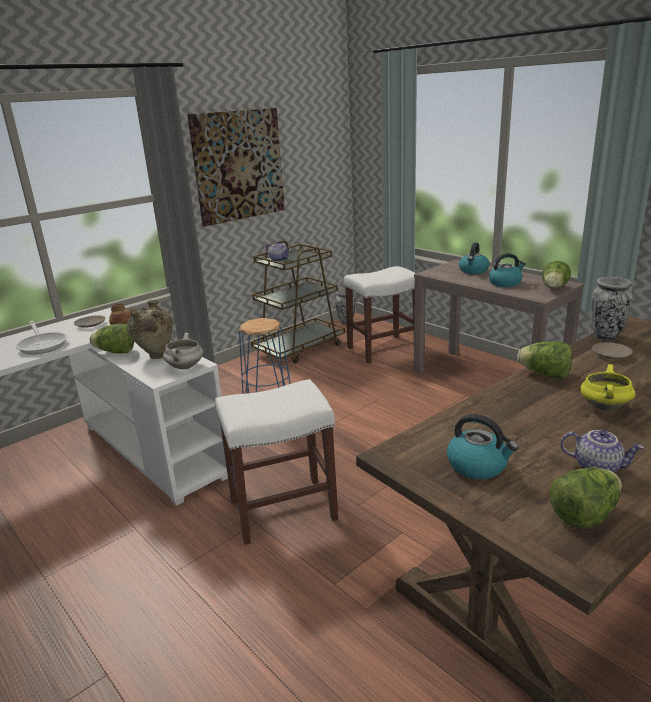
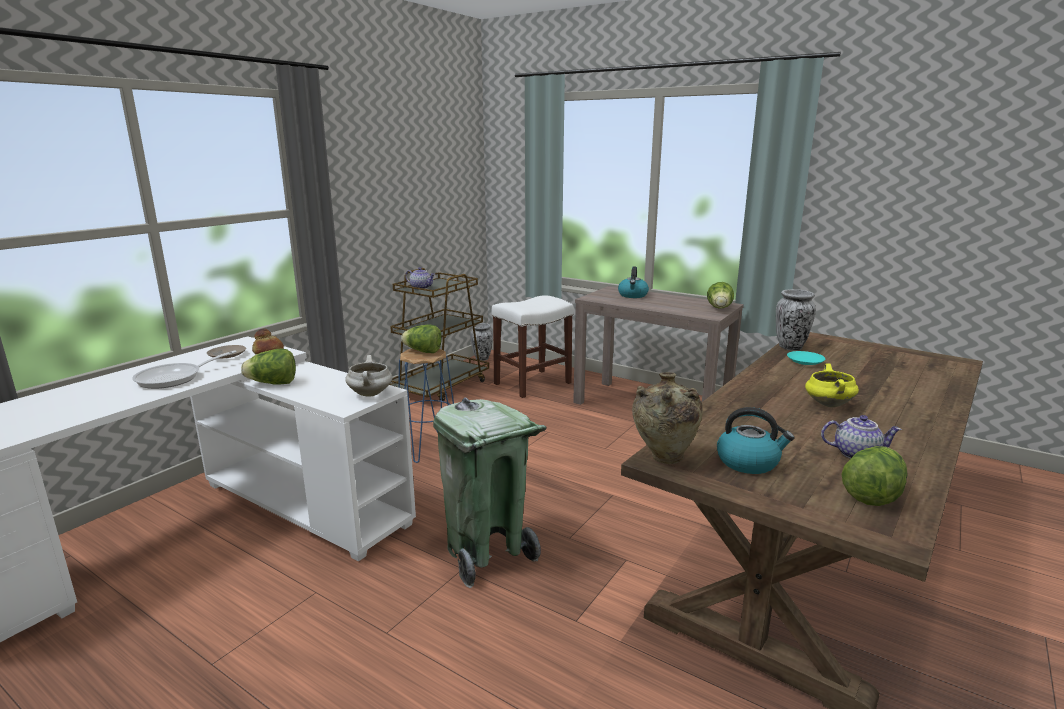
camera: 15 degrees left, 5 degrees down
frying pan [16,321,67,354] -> frying pan turned 90 degrees clockwise [132,350,237,389]
beige vase [127,300,172,359] -> beige vase moved to [632,372,703,464]
picture [187,108,285,227] -> none
white stool [215,379,338,545] -> green trash can [433,397,546,588]
kettle [489,253,526,287] -> none
lettuce [517,341,572,379] -> lettuce moved to [401,325,442,353]
beige plate [592,342,633,359] -> turquoise plate [787,351,825,365]

